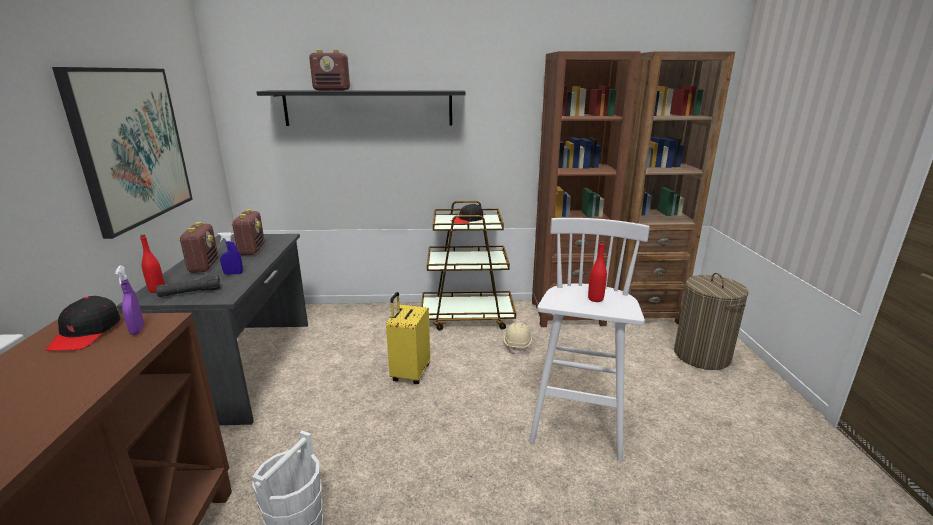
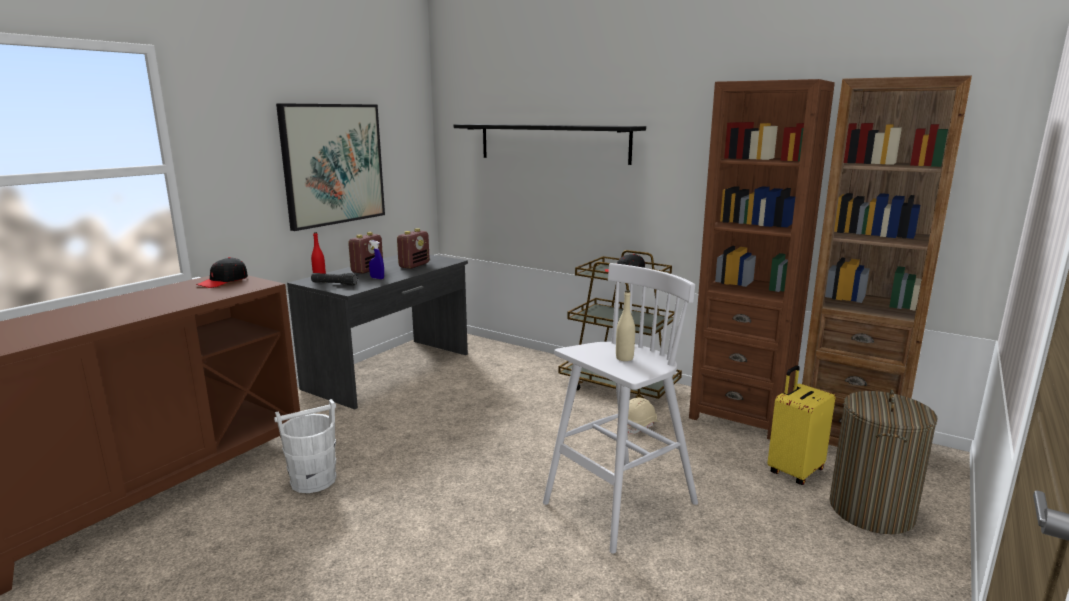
camera: 35 degrees right, 5 degrees down
purple spray bottle [115,265,144,335] -> none
radio [309,50,350,91] -> none
yellow suitcase [386,292,430,384] -> yellow suitcase moved to [767,365,836,485]
red bottle [588,241,607,302] -> beige bottle [616,290,635,361]

